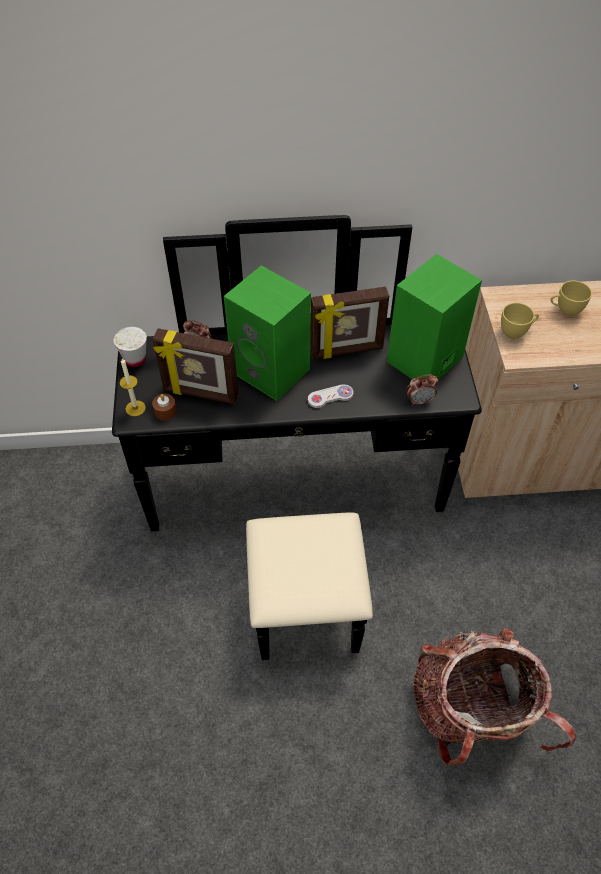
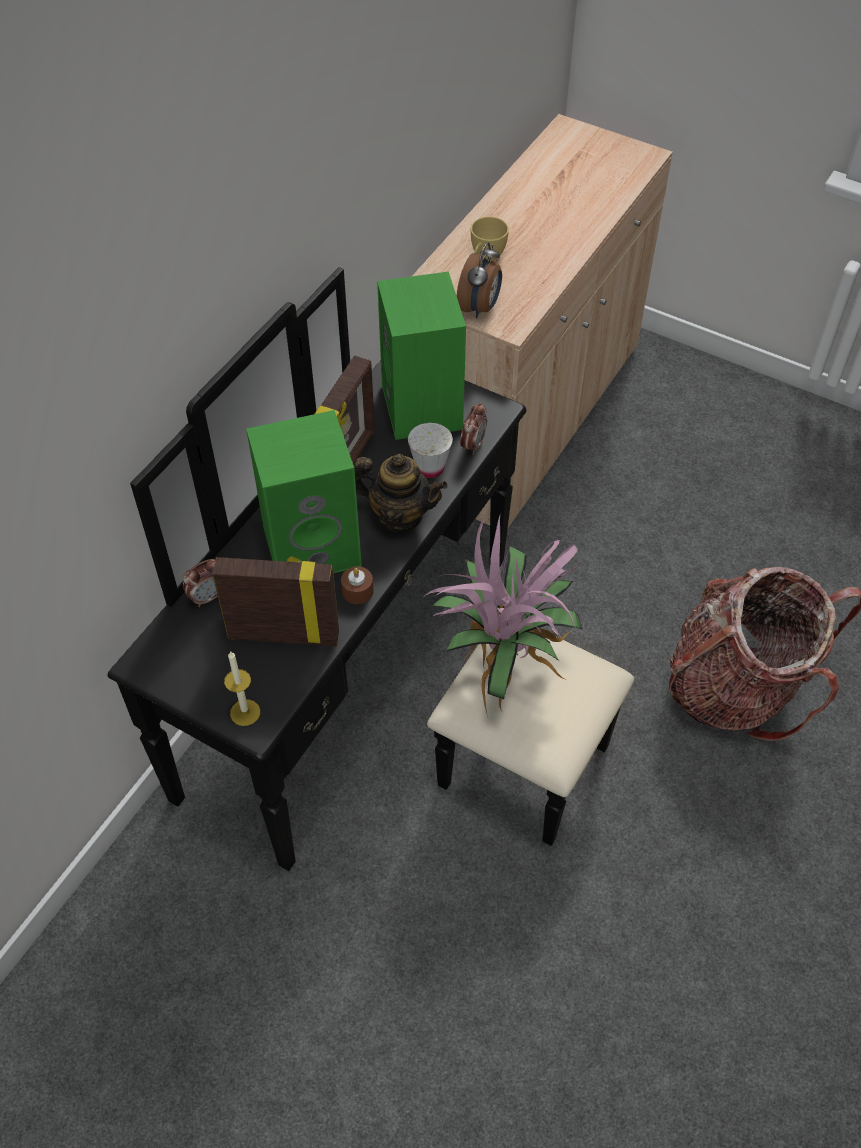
camera: 55 degrees left, 0 degrees up
white cup [114,327,147,367] -> white cup moved to [408,423,453,478]
picture frame [152,328,239,405] -> picture frame turned 135 degrees counterclockwise [212,556,339,646]
brown candle [152,394,177,421] -> brown candle moved to [341,566,373,604]
white game controller [308,385,354,408] -> teapot [355,454,448,532]
yellow cup [501,303,539,339] -> alarm clock [457,242,502,318]
none -> potted plant [425,514,583,713]

